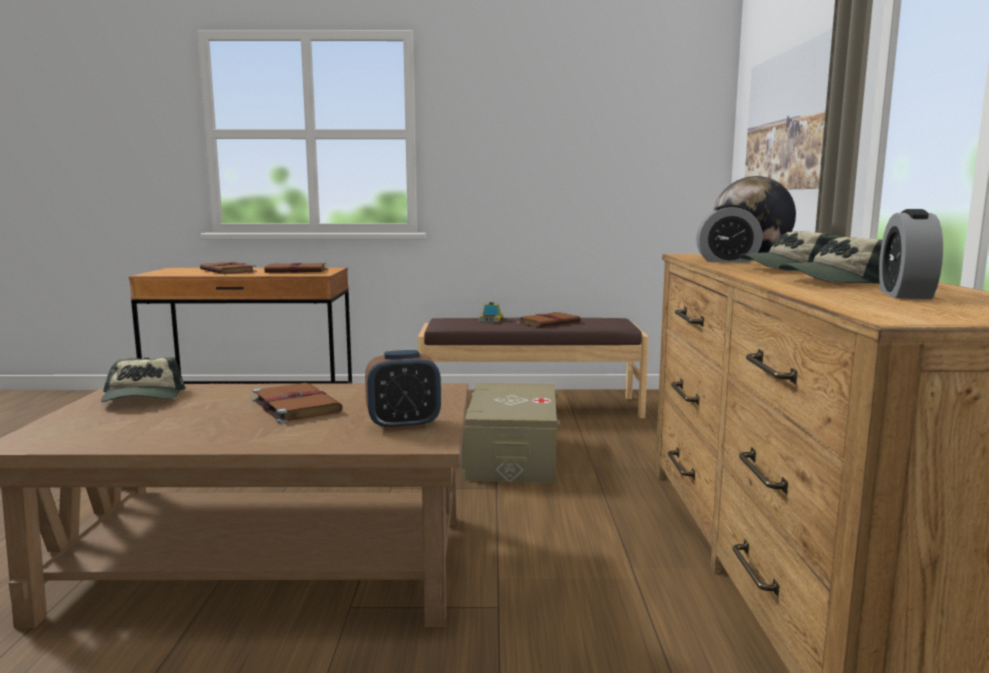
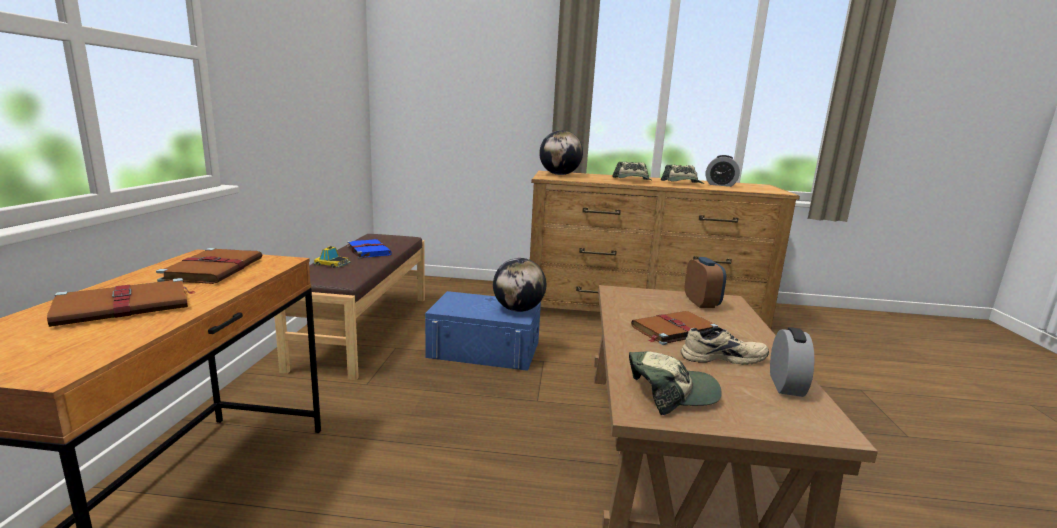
camera: 85 degrees left, 5 degrees up
beige storage box [461,383,560,483] -> blue storage box [425,291,541,371]
brown book [517,312,581,327] -> blue book [347,239,392,259]
alarm clock [696,204,763,263] -> alarm clock moved to [770,327,814,397]
picture [745,28,833,189] -> none
none -> globe [493,258,546,312]
none -> beige shoe [681,327,769,365]

